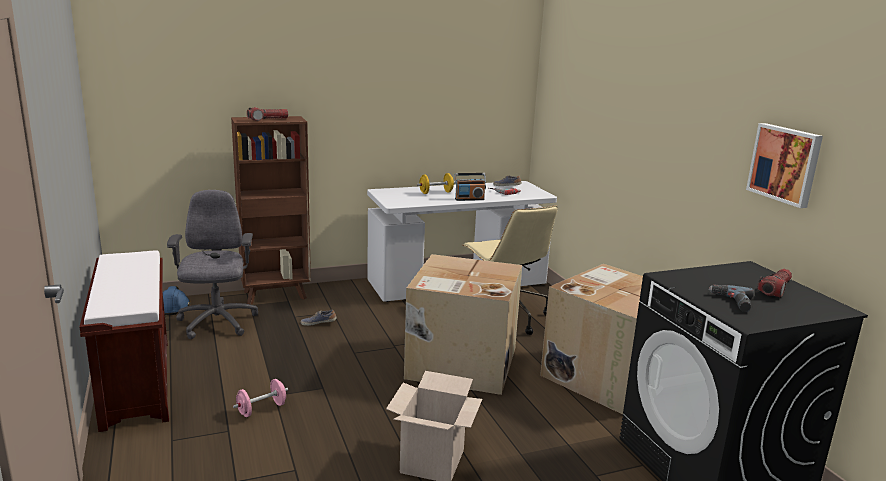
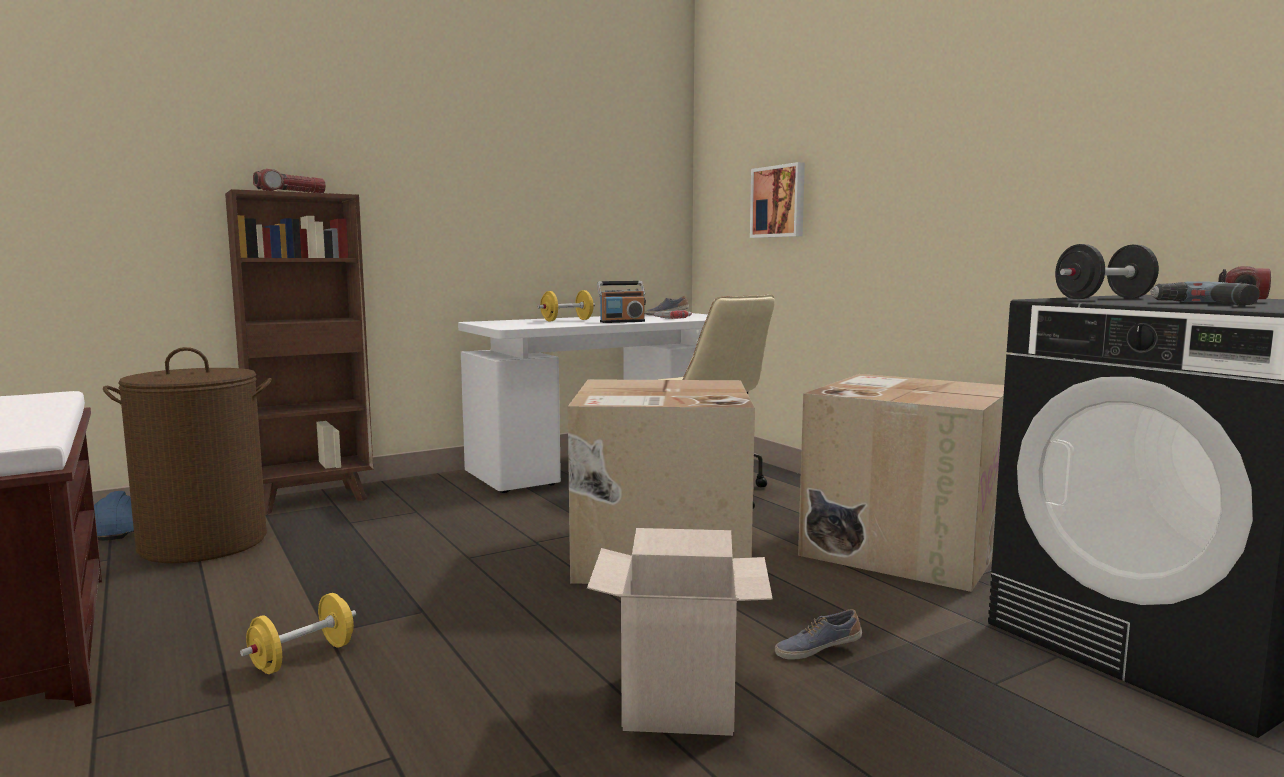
camera: 10 degrees left, 10 degrees down
grey office chair [167,190,258,339] -> brown laundry basket [103,347,272,563]
pink dumbbell [233,379,288,417] -> yellow dumbbell [240,593,356,674]
shoe [301,310,337,326] -> shoe moved to [775,609,862,660]
picture [746,123,823,208] -> picture moved to [750,162,805,238]
none -> black dumbbell [1055,244,1159,299]

